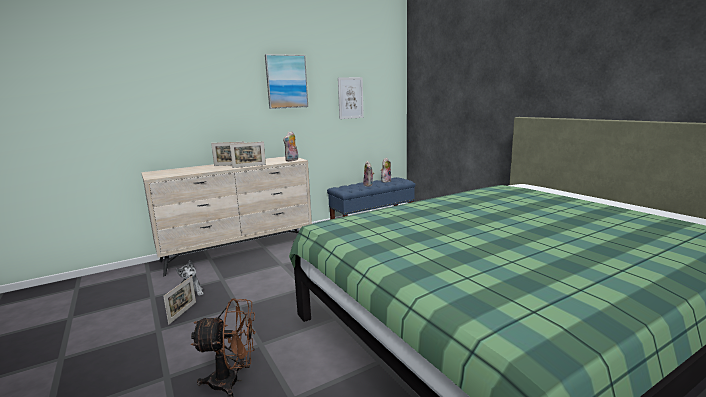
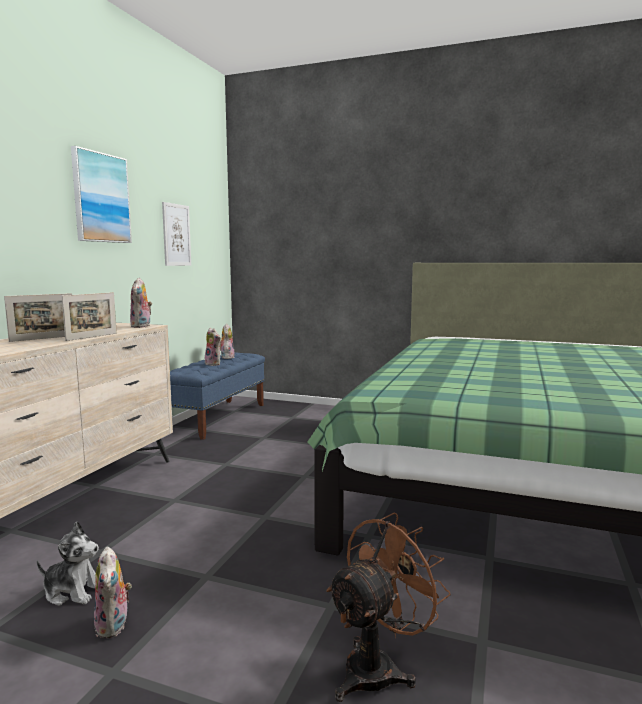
camera: 40 degrees left, 5 degrees down
picture frame [163,276,196,325] -> plush toy [94,547,132,639]

